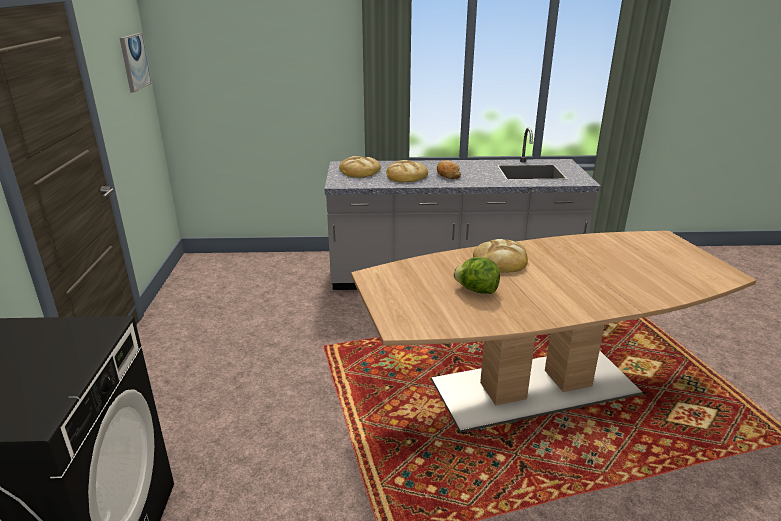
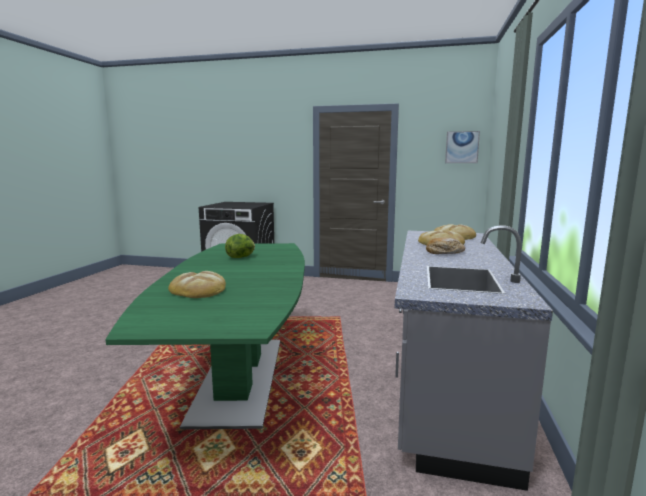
camera: 105 degrees right, 15 degrees down
brown dining table [351,231,756,433] -> green dining table [105,243,305,429]
bread [473,239,528,273] -> bread moved to [168,271,226,298]

